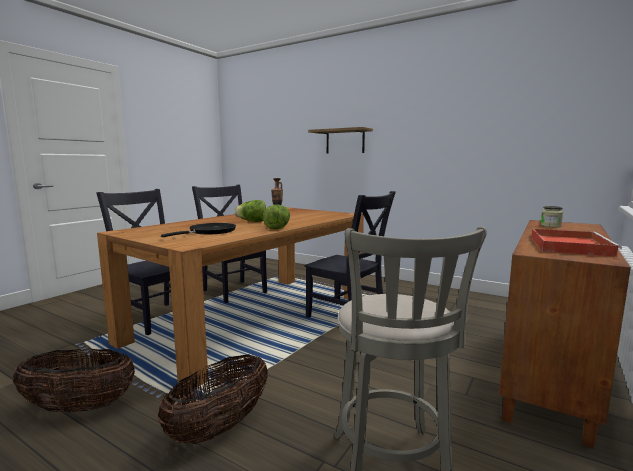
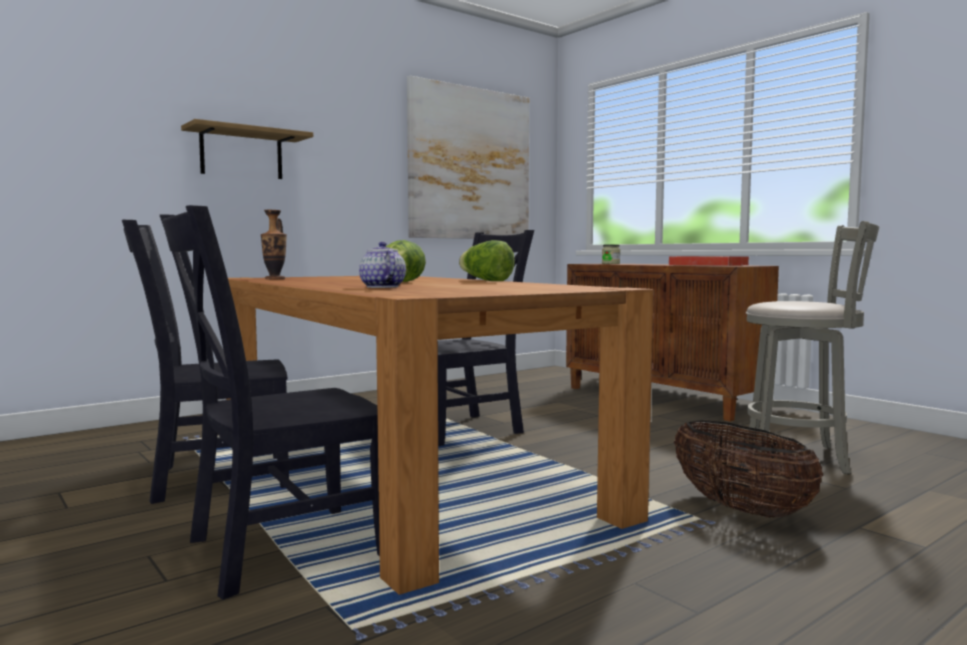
camera: 70 degrees left, 5 degrees down
basket [13,349,135,413] -> none
black frying pan [161,223,236,237] -> none
none -> teapot [359,242,406,288]
none -> picture [407,76,529,239]

